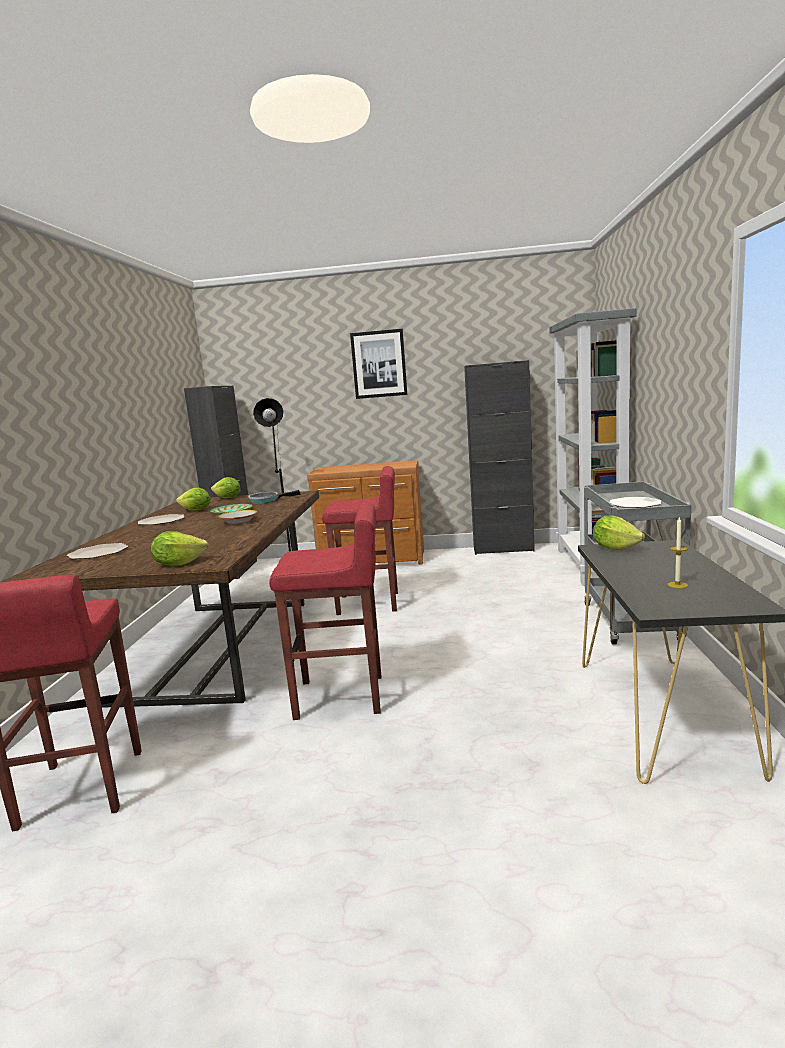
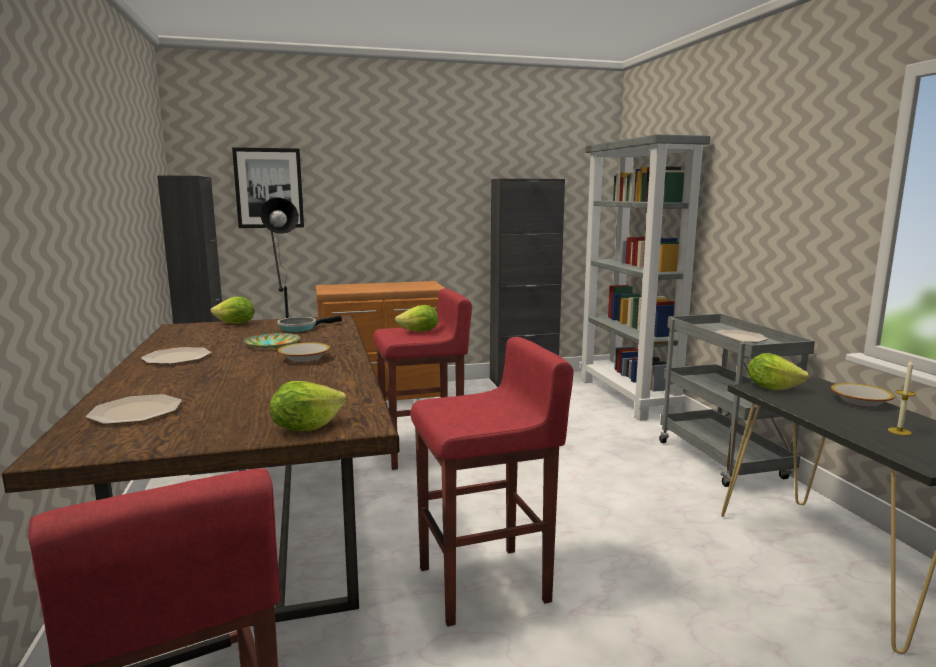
camera: 20 degrees left, 0 degrees up
lettuce [176,487,211,510] -> lettuce moved to [395,305,438,332]
picture [350,329,407,399] -> picture moved to [232,147,304,228]
none -> bowl [831,383,895,407]

